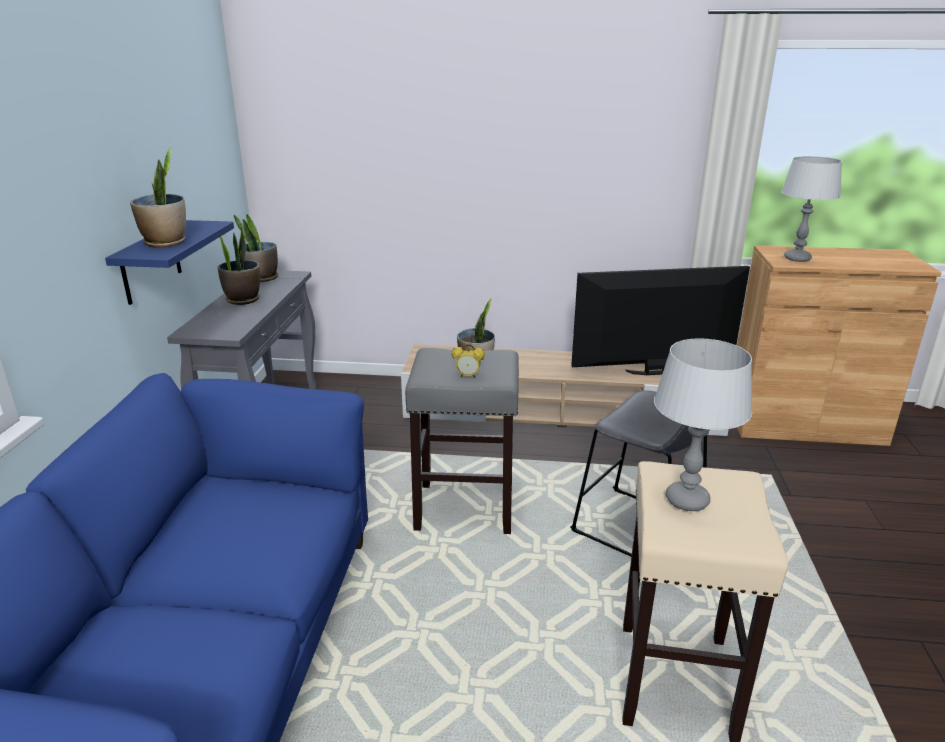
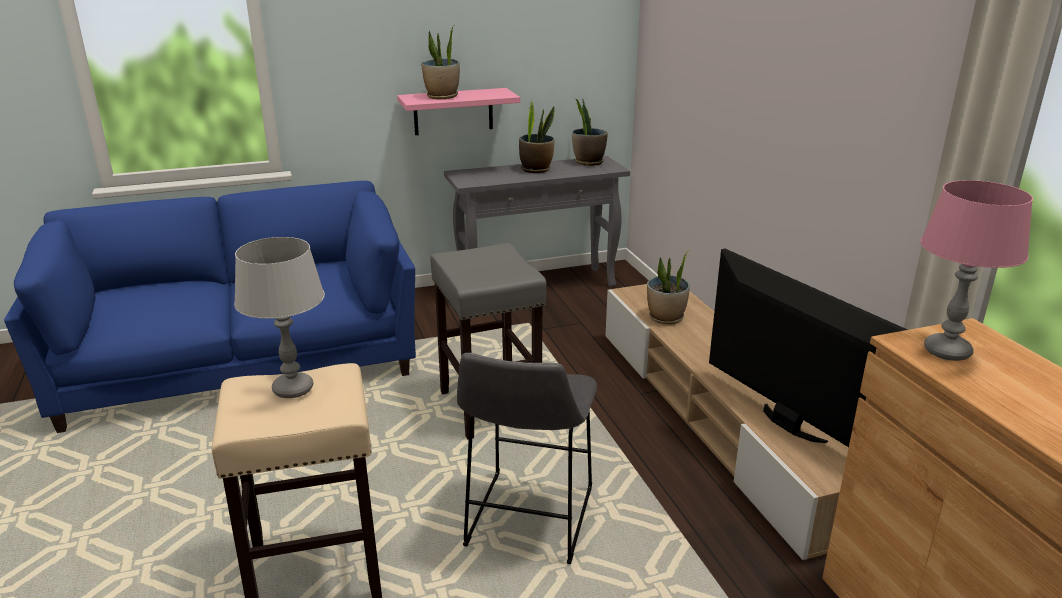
camera: 65 degrees right, 0 degrees up
blue shelf [105,220,234,305] -> pink shelf [397,88,520,135]
alarm clock [452,344,485,378] -> none
grey table lamp [781,156,842,262] -> pink table lamp [920,180,1033,361]

